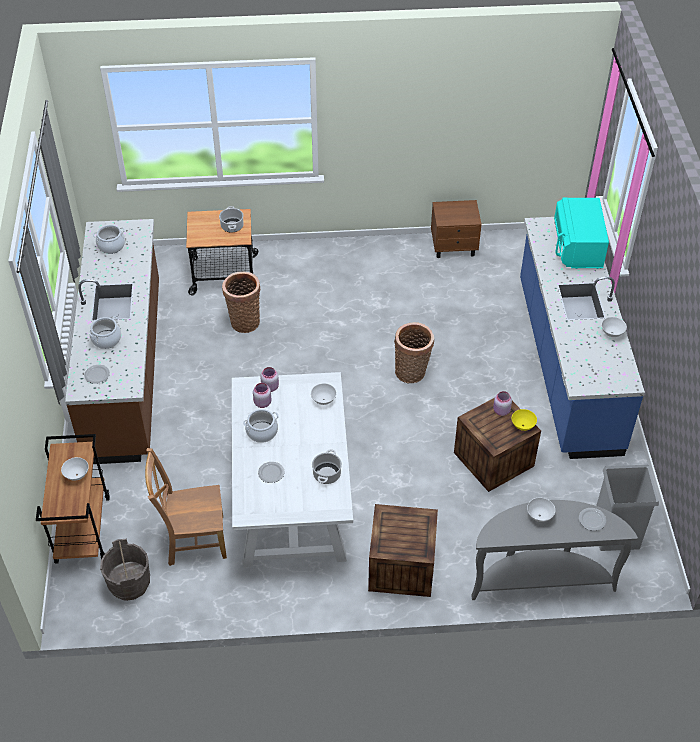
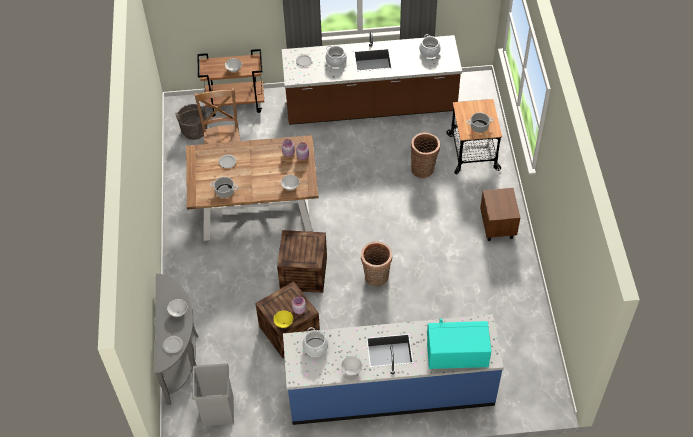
camera: 90 degrees right, 5 degrees up
white dining table [232,372,353,568] -> brown dining table [186,135,318,241]
cooking pot [243,409,279,443] -> cooking pot moved to [302,327,328,357]
crate [368,504,438,597] -> crate moved to [277,230,327,293]
brown nightstand [431,200,482,258] -> brown nightstand moved to [480,188,520,241]

